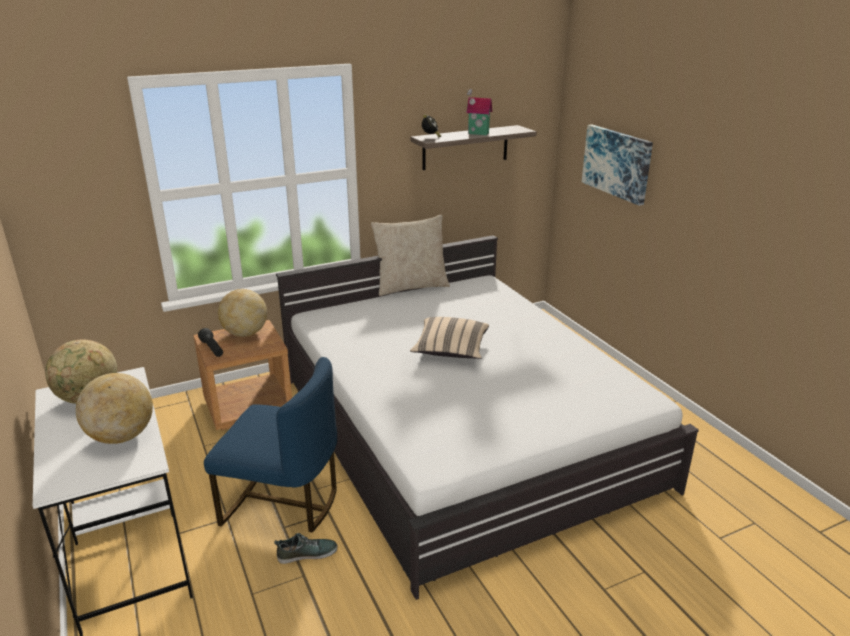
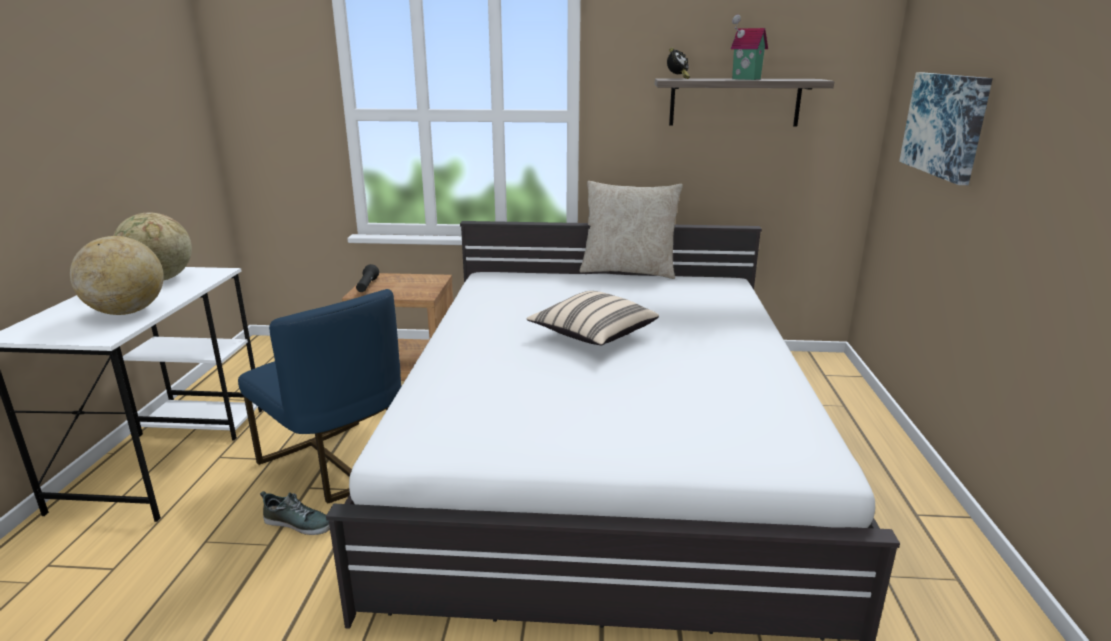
camera: 30 degrees right, 5 degrees down
globe [218,289,267,337] -> none

